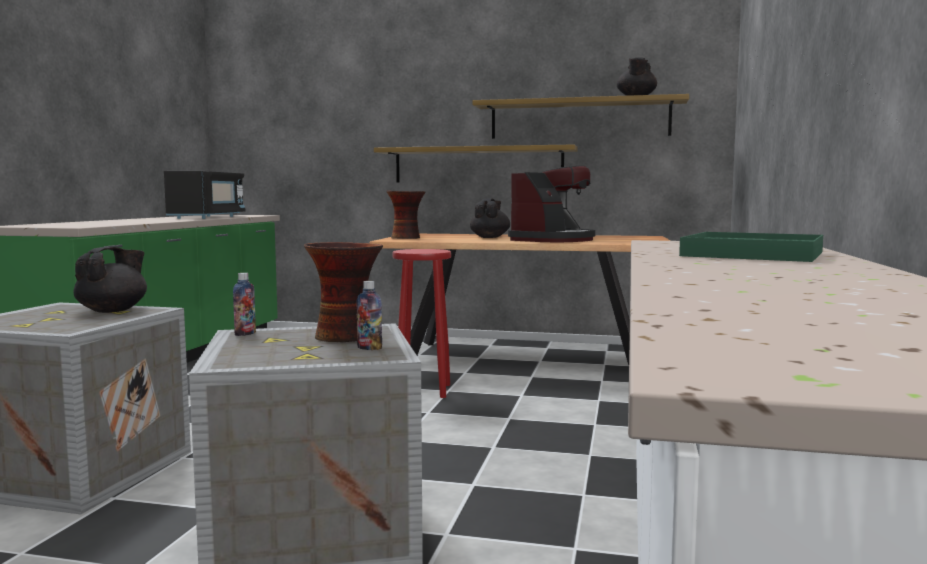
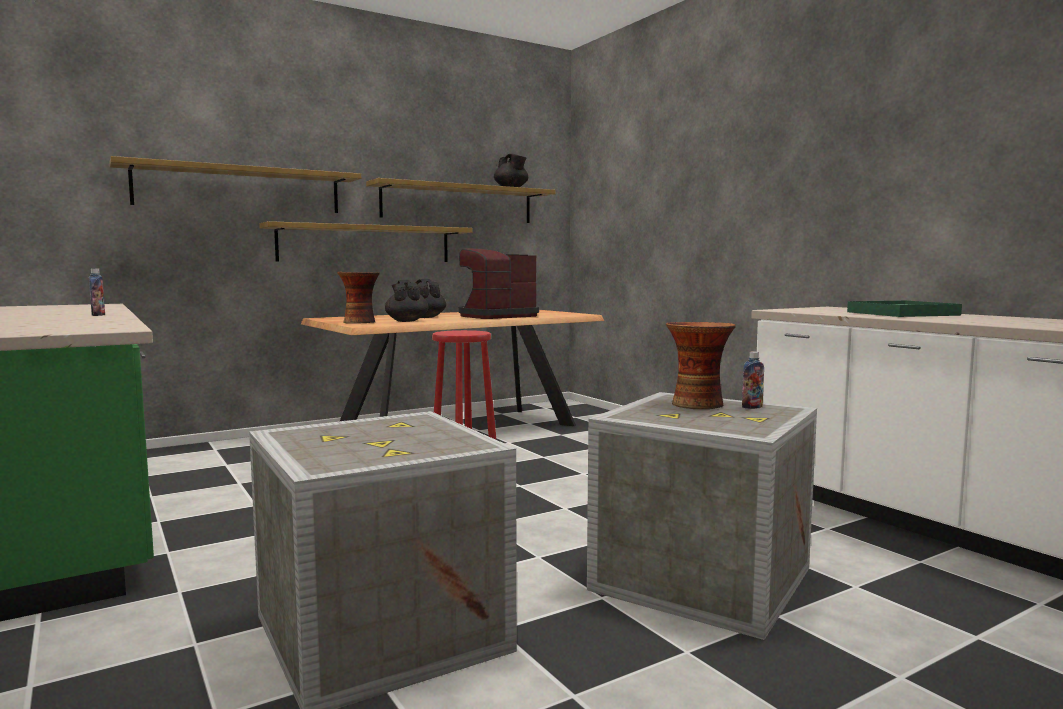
camera: 45 degrees left, 0 degrees up
black teapot [74,247,147,313] -> black teapot moved to [385,280,428,322]
black microwave [164,171,246,219] -> none
bottle [233,273,256,336] -> bottle moved to [89,269,105,316]
coffee machine [508,165,595,242] -> coffee machine turned 120 degrees counterclockwise [458,248,539,319]
none -> shelf [109,156,361,213]

